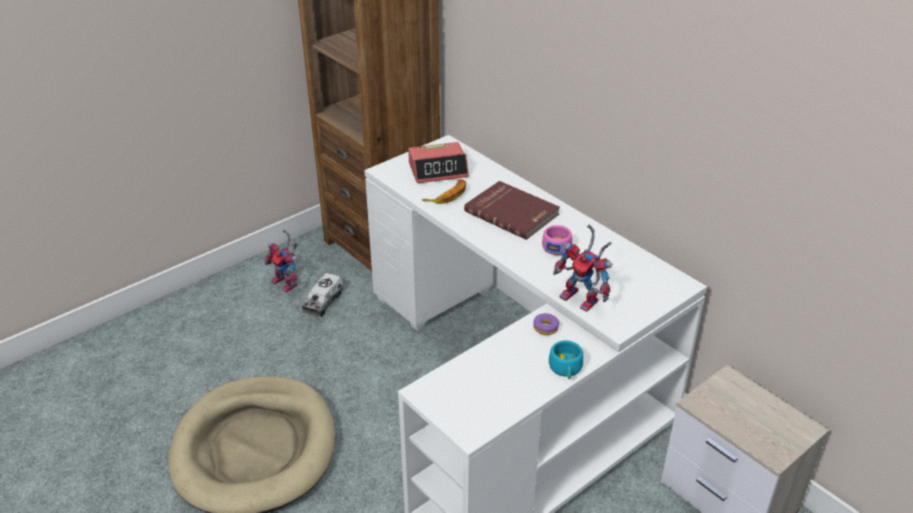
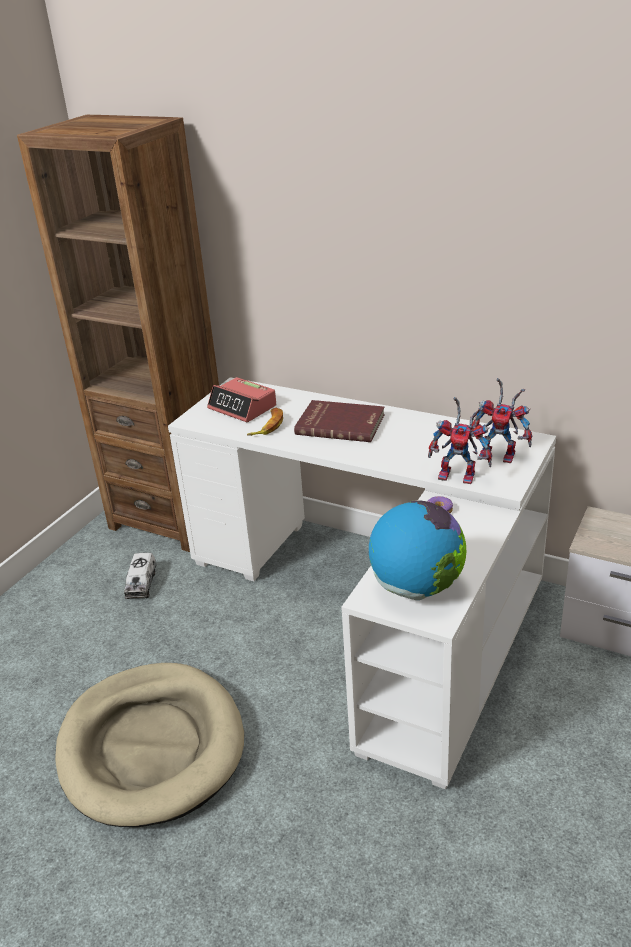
camera: 20 degrees left, 5 degrees down
toy robot [264,230,298,293] -> toy robot moved to [471,378,533,463]
alarm clock [408,142,469,183] -> alarm clock turned 75 degrees clockwise [207,377,276,422]
pink cup [542,225,572,255] -> none
turquoise cup [549,340,583,379] -> none
none -> globe [369,500,466,600]

